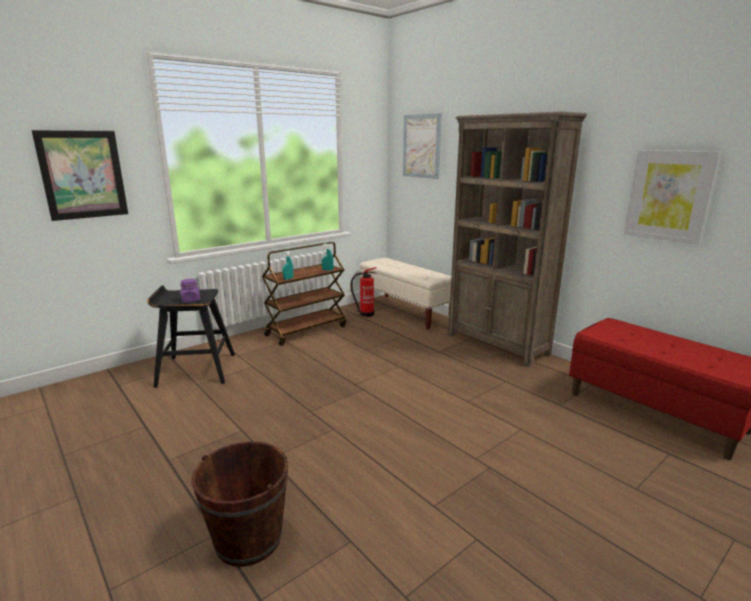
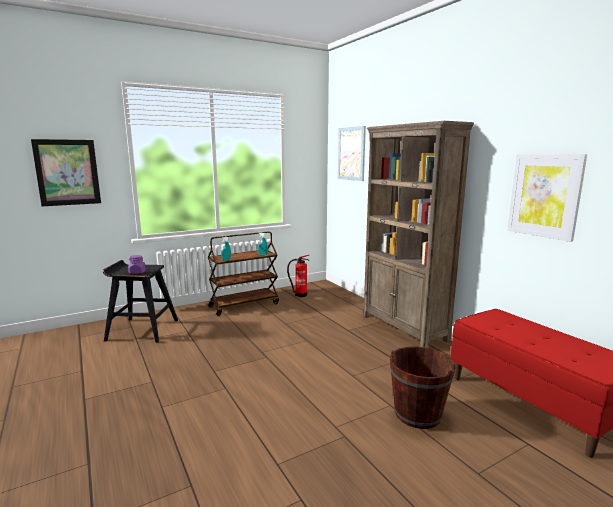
camera: 10 degrees right, 5 degrees down
brown bucket [191,441,288,567] -> brown bucket moved to [390,346,456,429]
beige bench [360,258,451,330] -> none

